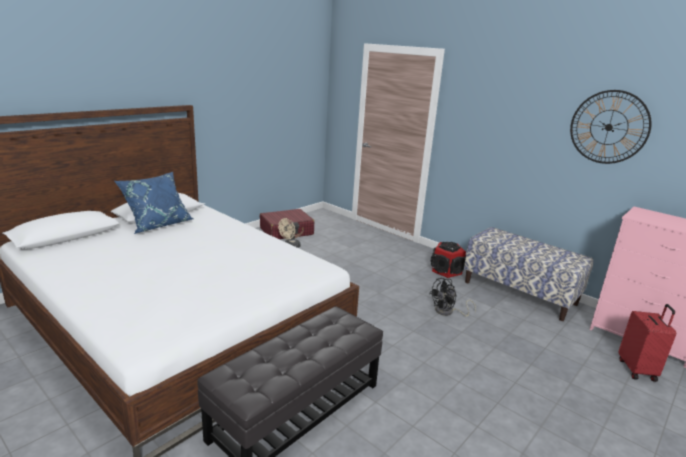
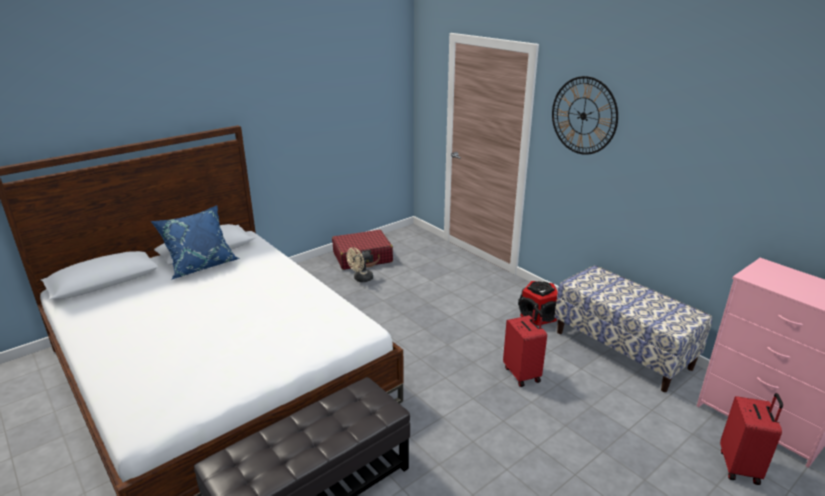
camera: 10 degrees right, 5 degrees up
black fan [429,278,476,316] -> red suitcase [503,307,547,387]
wall clock [570,90,652,164] -> wall clock moved to [552,76,618,155]

